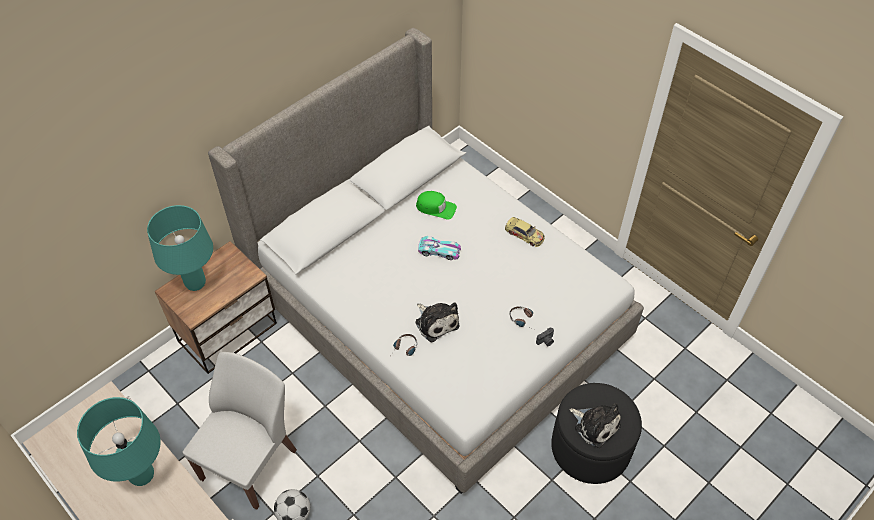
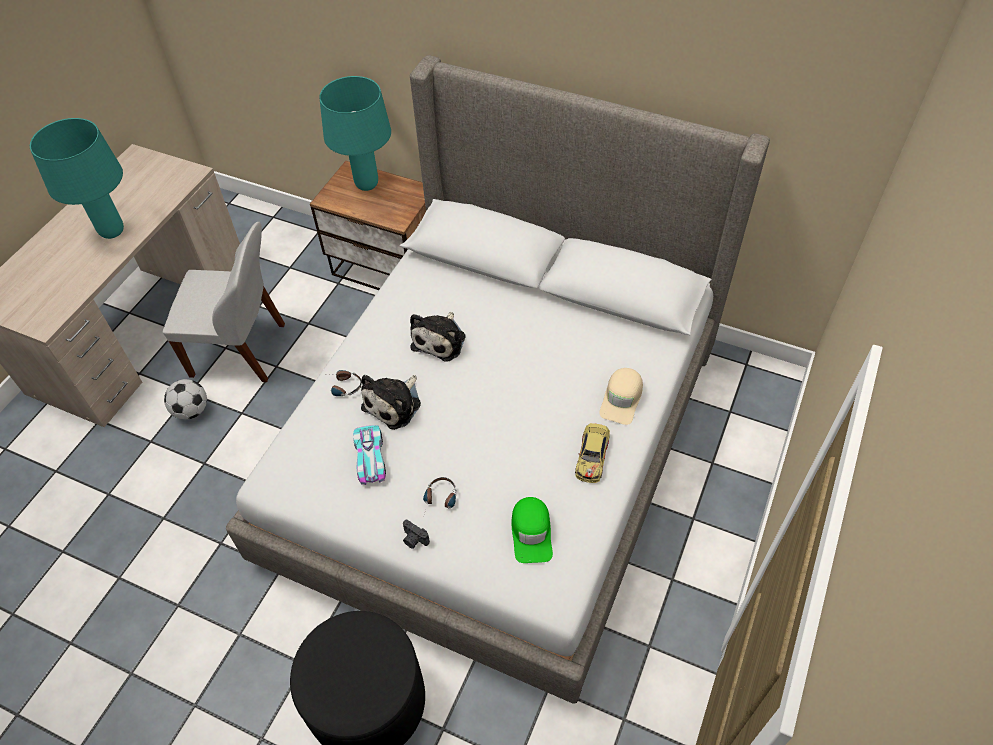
camera: 70 degrees right, 0 degrees up
green cap [416,191,457,220] -> green cap moved to [511,497,553,563]
toy car [418,236,461,260] -> toy car moved to [353,425,386,485]
plush toy [569,403,621,448] -> plush toy moved to [410,312,466,362]
none -> beige cap [600,368,643,425]

